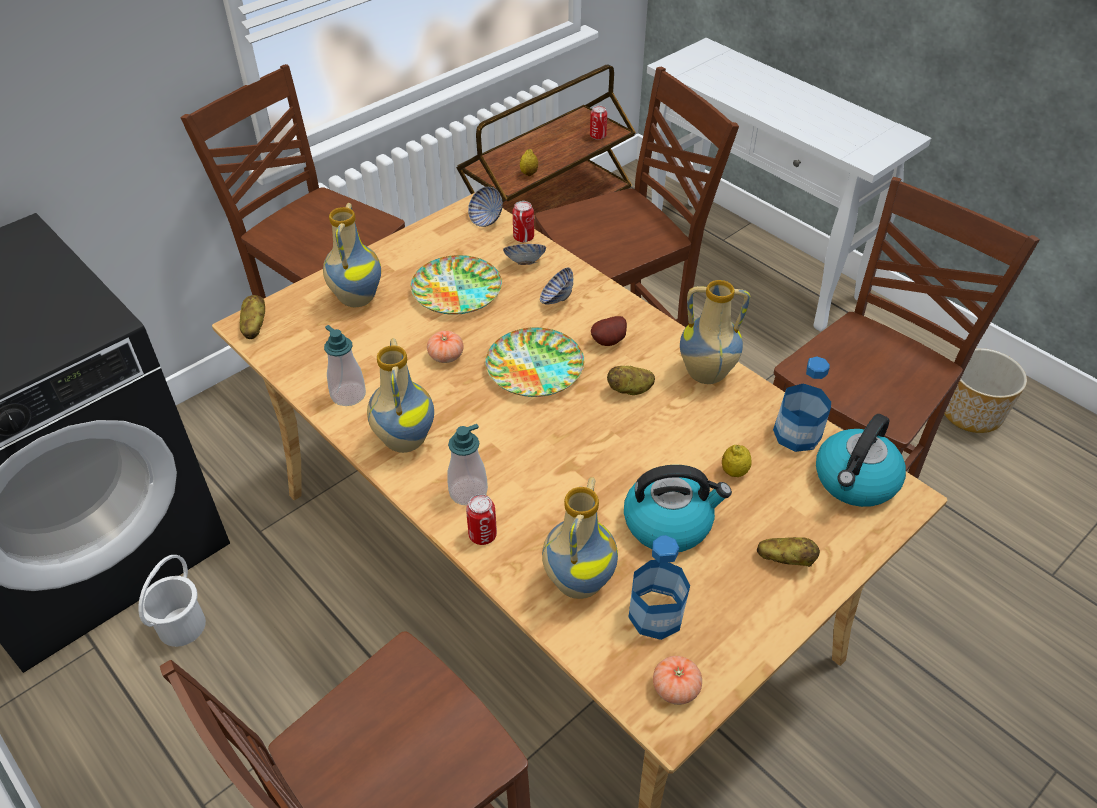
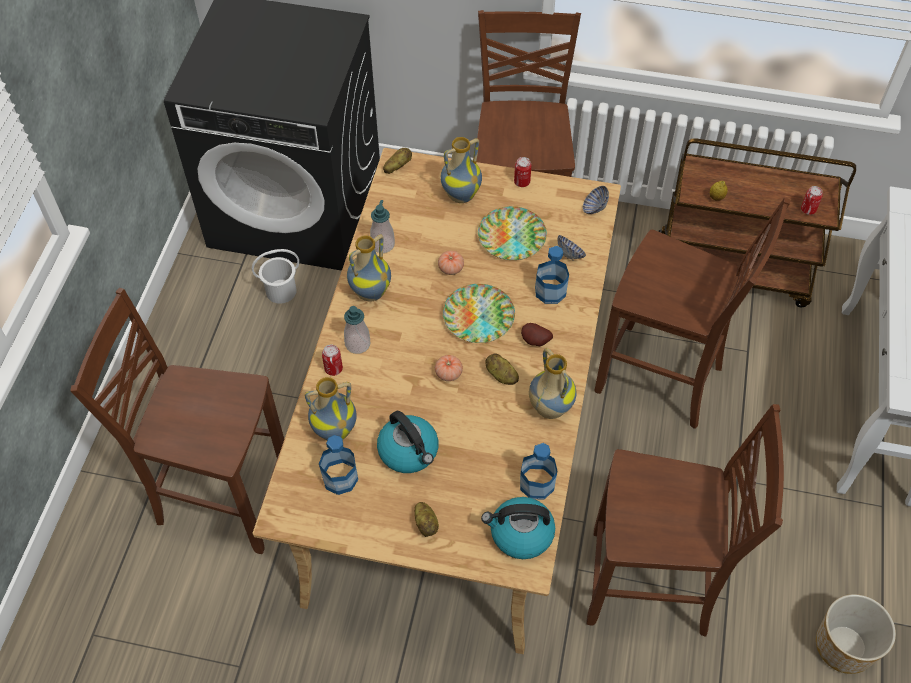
camera: 55 degrees right, 10 degrees up
can [513,201,534,242] -> can moved to [514,157,531,187]
bowl [540,267,573,305] -> bottle [535,246,569,304]
tomato [653,656,702,705] -> tomato moved to [435,355,463,381]
lemon [722,445,751,477] -> none

